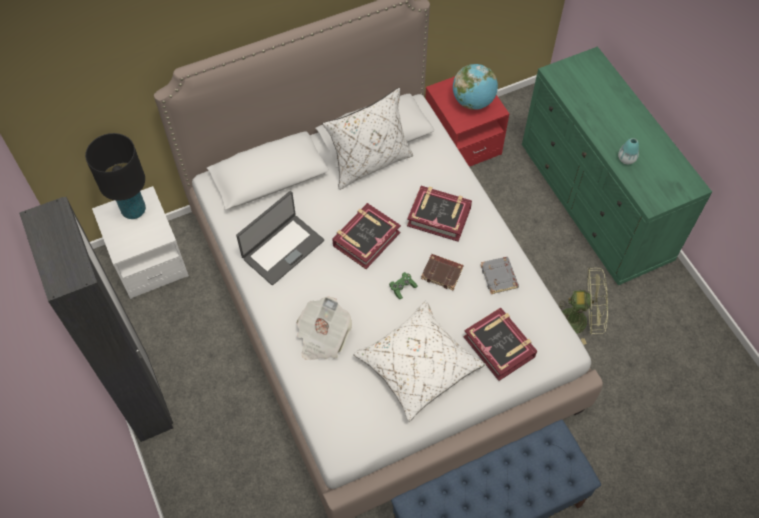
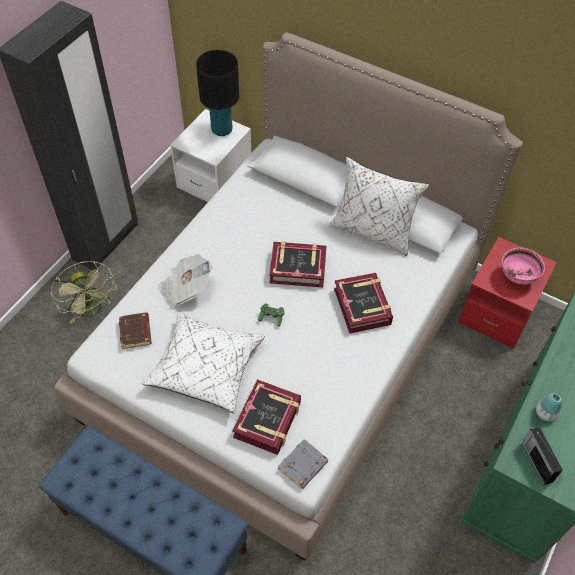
camera: 55 degrees right, 5 degrees down
laptop [236,191,324,285] -> none
brown book [421,254,463,290] -> brown book moved to [119,313,152,349]
globe [453,64,498,110] -> pink bowl [502,248,545,285]
grey book [481,257,519,294] -> grey book moved to [278,439,328,489]
green fan [559,267,608,345] -> green fan moved to [51,261,117,324]
none -> radio [522,427,563,485]

